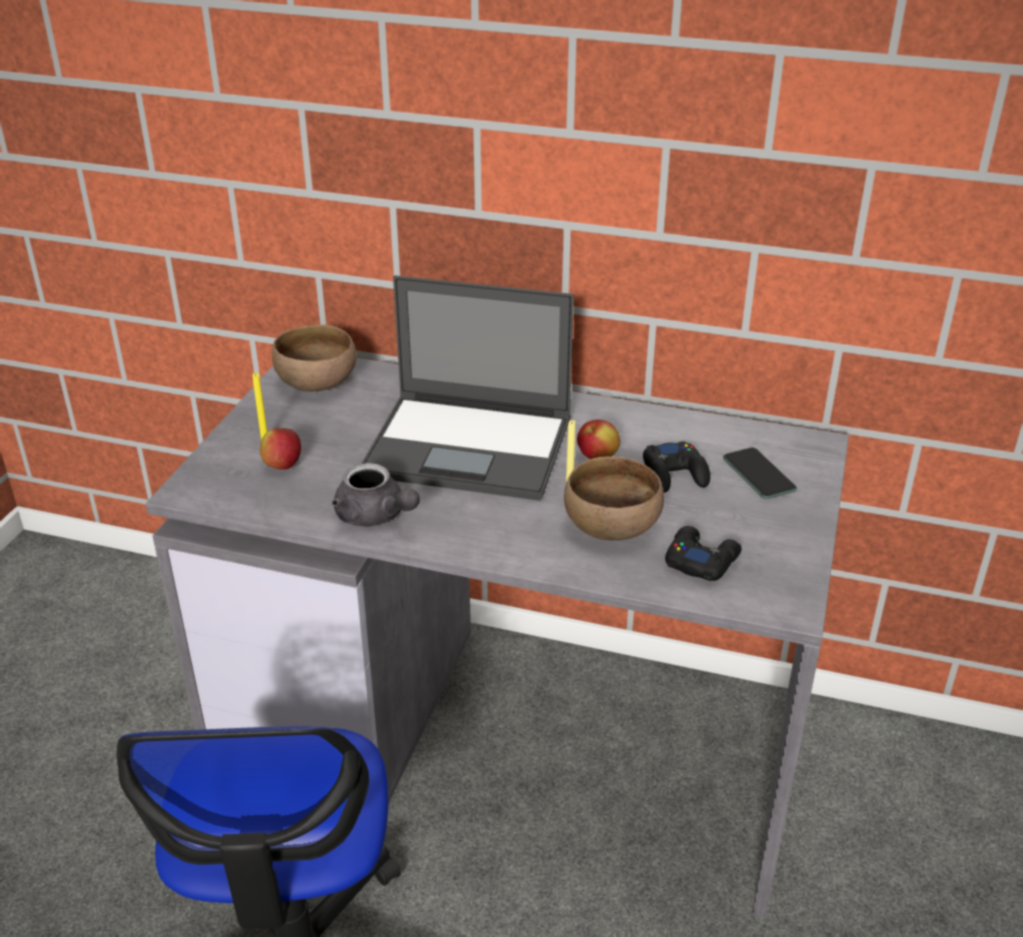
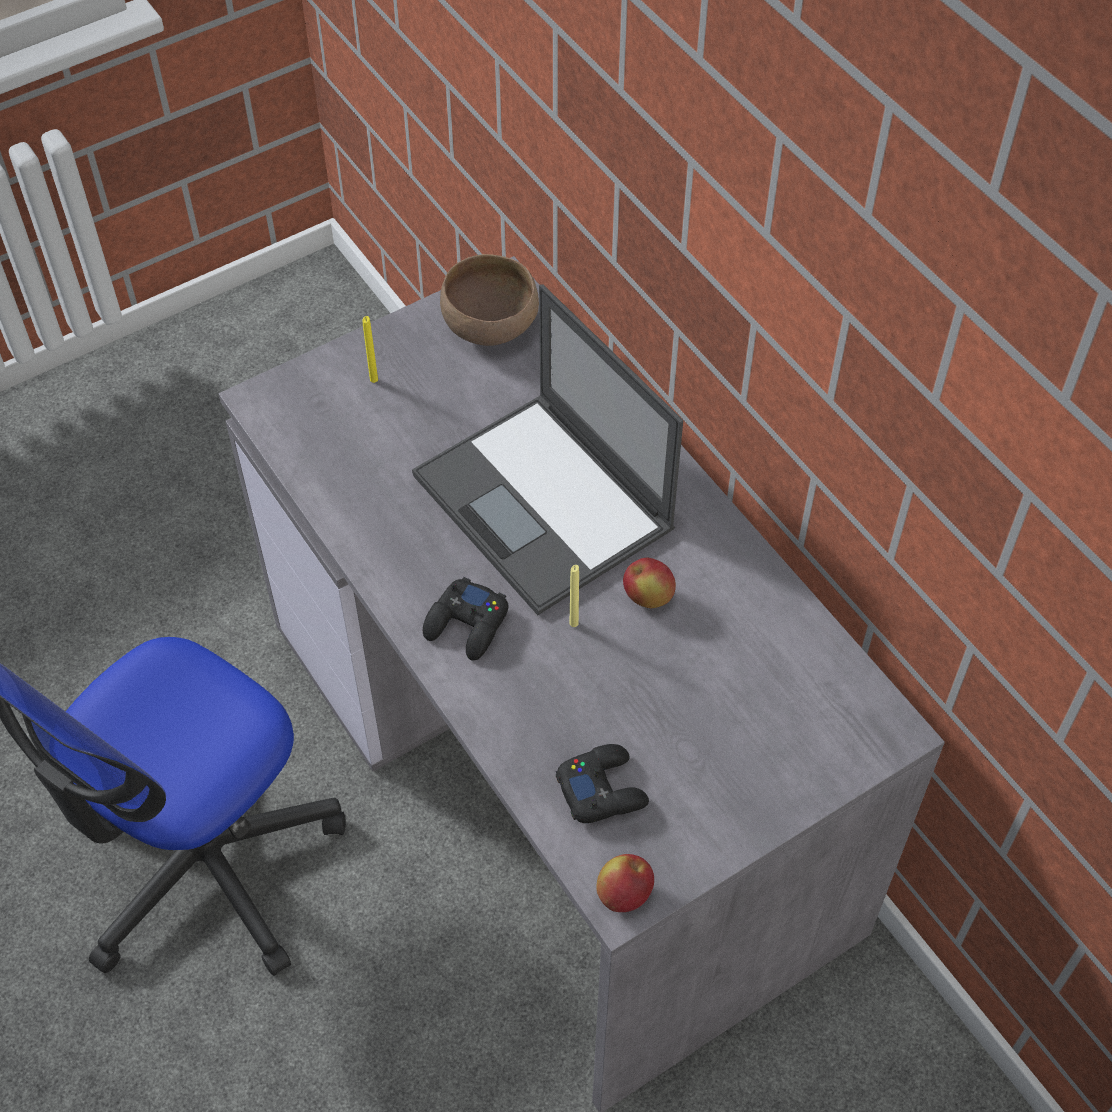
camera: 40 degrees right, 20 degrees up
apple [260,428,301,470] -> apple moved to [596,854,654,912]
grey teapot [332,463,420,527] -> none
brown bowl [564,456,664,541] -> none
black game controller [643,441,710,493] -> black game controller moved to [423,577,508,661]
phone [723,447,797,499] -> none

